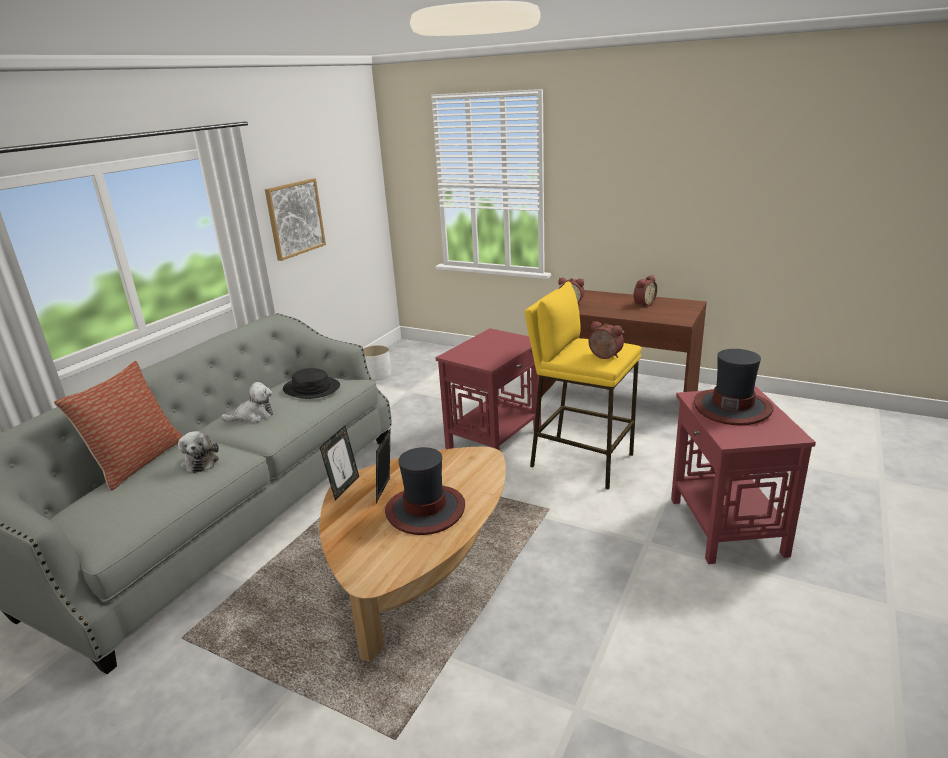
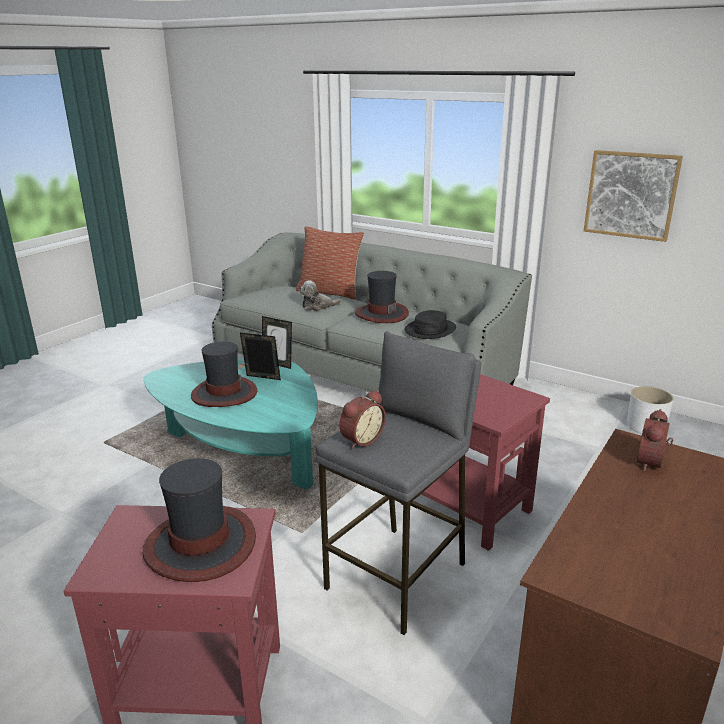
camera: 95 degrees right, 0 degrees up
plush toy [221,382,273,423] -> hat [355,271,409,323]
brown coffee table [319,447,506,663] -> turquoise coffee table [143,358,318,489]
yellow stool [525,282,642,490] -> grey stool [316,331,481,635]
alarm clock [634,275,657,307] -> none

